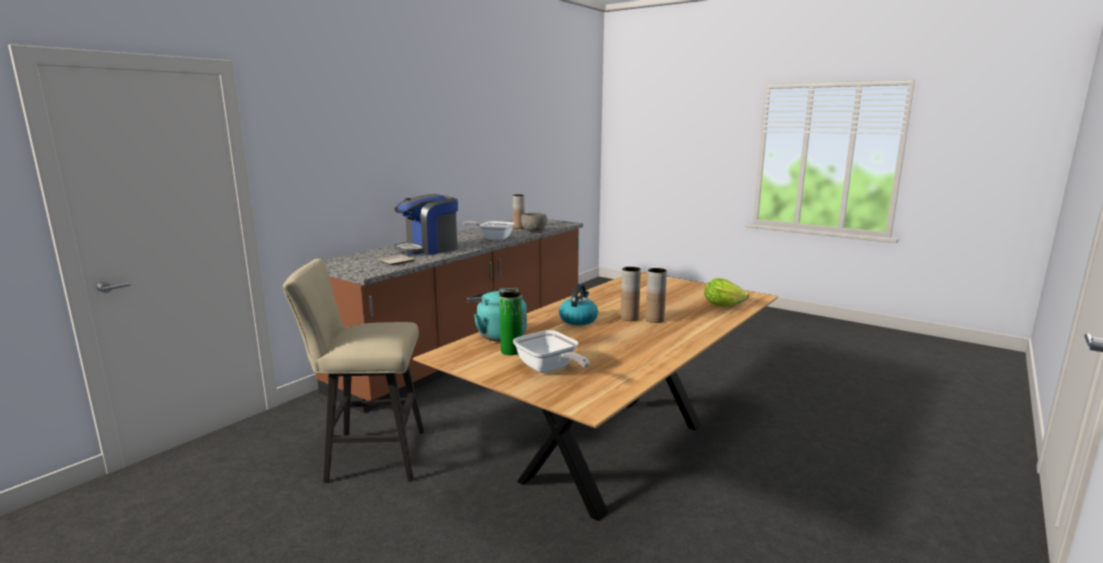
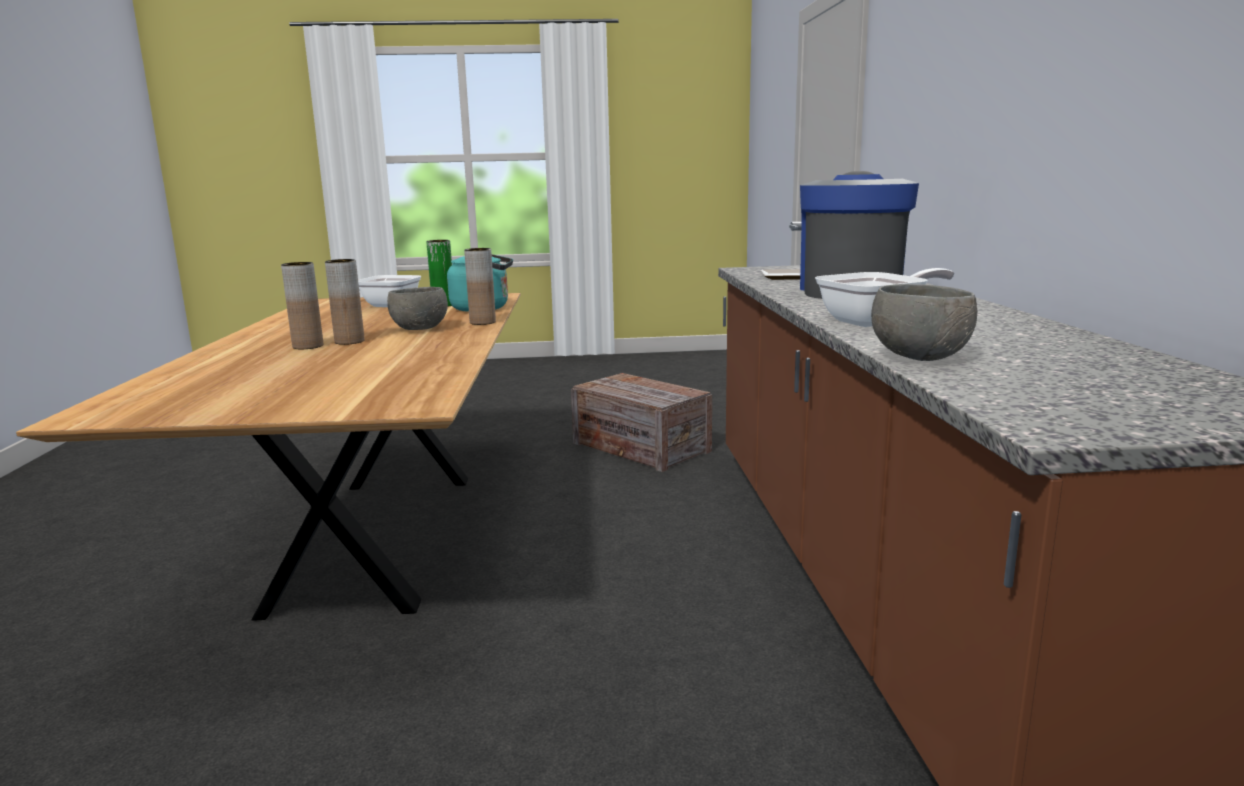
camera: 140 degrees right, 0 degrees up
beige stool [283,259,424,483] -> crate [571,373,712,472]
brown vase [513,195,525,229] -> brown vase moved to [464,248,496,325]
kettle [559,284,598,325] -> grey bowl [387,287,448,330]
lettuce [704,278,749,307] -> none

